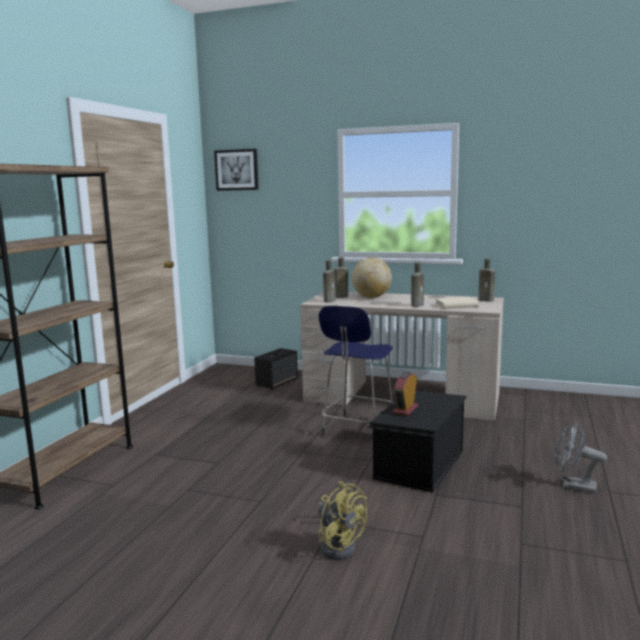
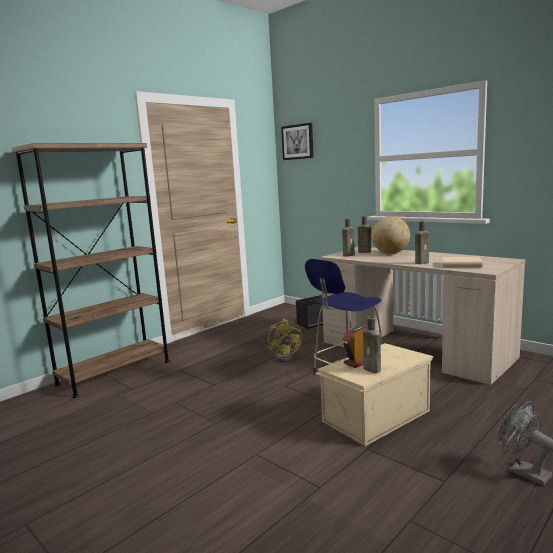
camera: 25 degrees right, 0 degrees up
yellow fan [318,481,367,560] -> yellow fan moved to [268,319,302,362]
black storage box [367,391,467,493] -> beige storage box [315,343,433,446]
brown bottle [478,259,495,302] -> brown bottle moved to [363,316,381,373]

